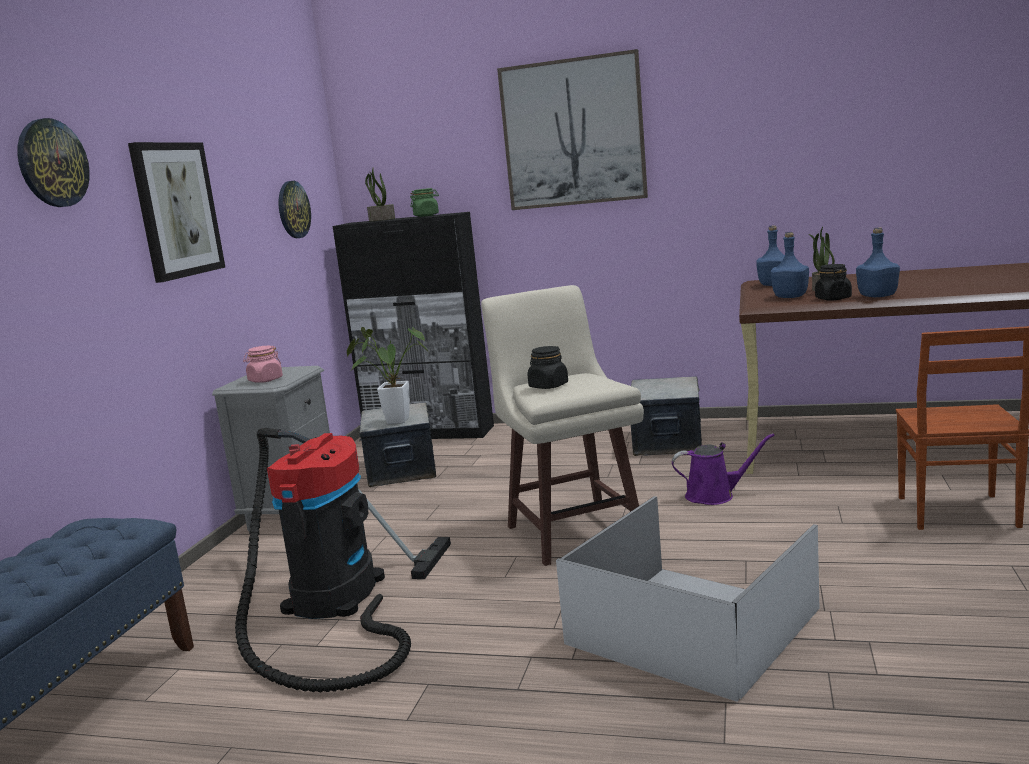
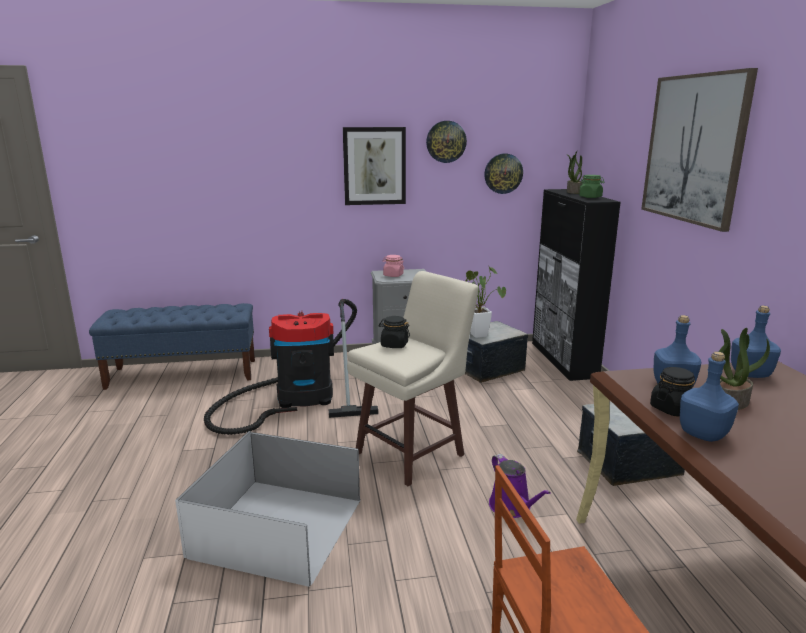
camera: 65 degrees right, 5 degrees up
wall clock [17,118,90,207] -> wall clock moved to [426,121,467,163]

